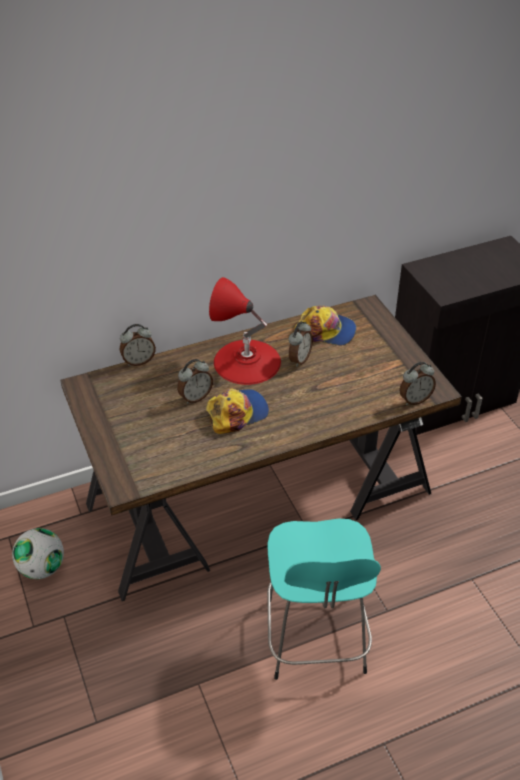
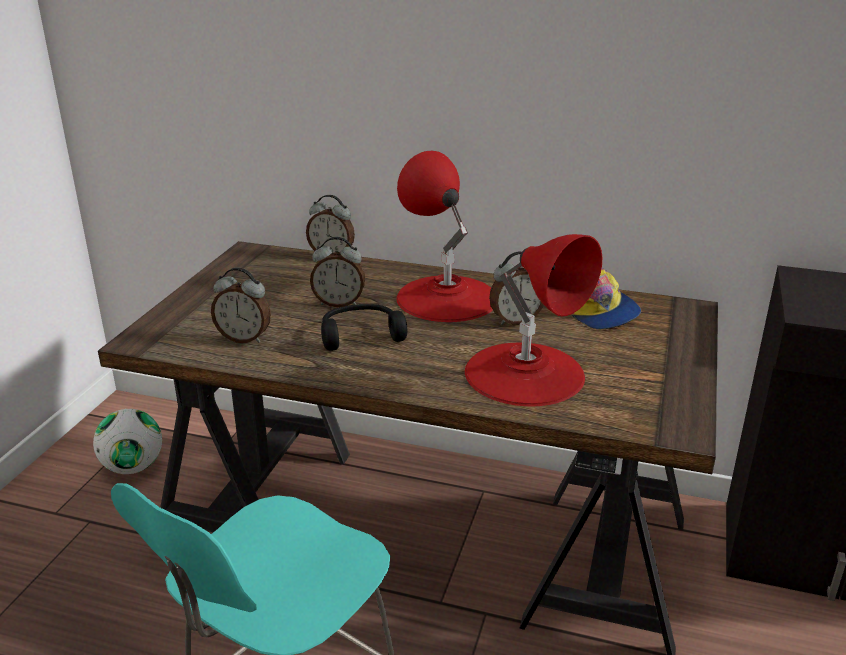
camera: 40 degrees right, 15 degrees down
cap [206,389,269,434] -> black headphones [321,304,407,351]
alarm clock [399,362,436,405] -> alarm clock moved to [211,268,271,343]
none -> red table lamp [465,234,602,406]

